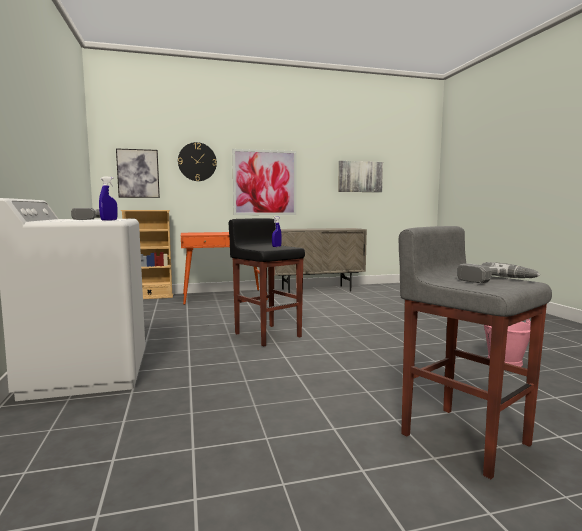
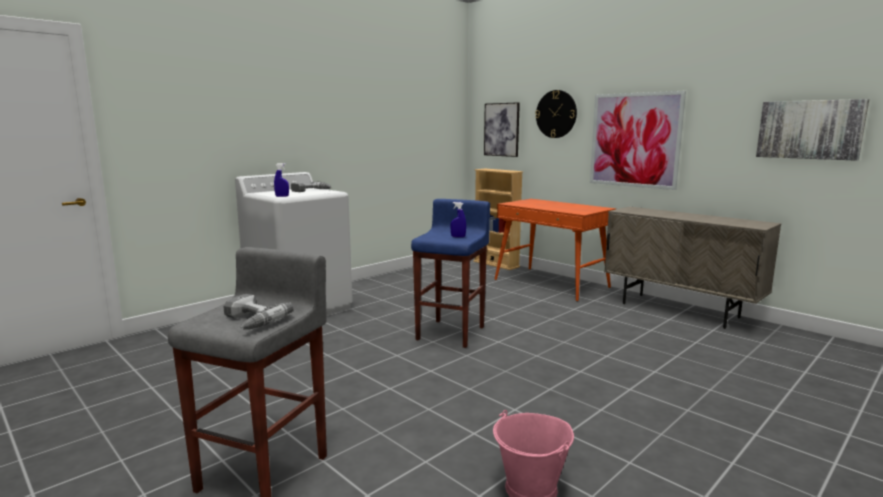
camera: 60 degrees right, 5 degrees up
black stool [229,218,305,347] -> blue stool [411,199,490,348]

